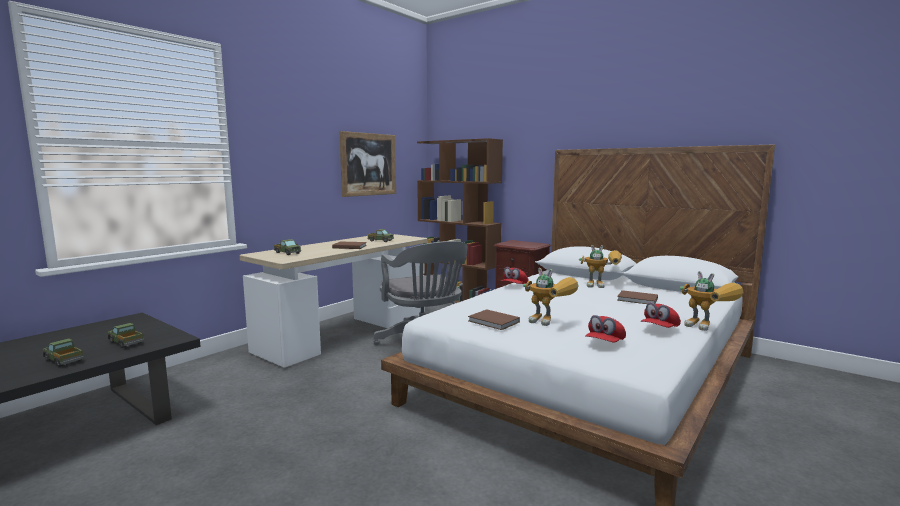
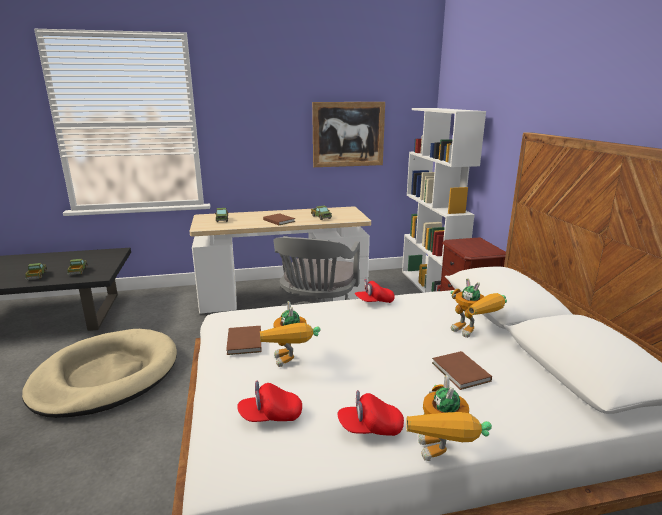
camera: 40 degrees right, 10 degrees up
brown bookcase [417,138,503,303] -> white bookcase [402,108,486,293]
none -> beige dog bed [22,329,177,418]

